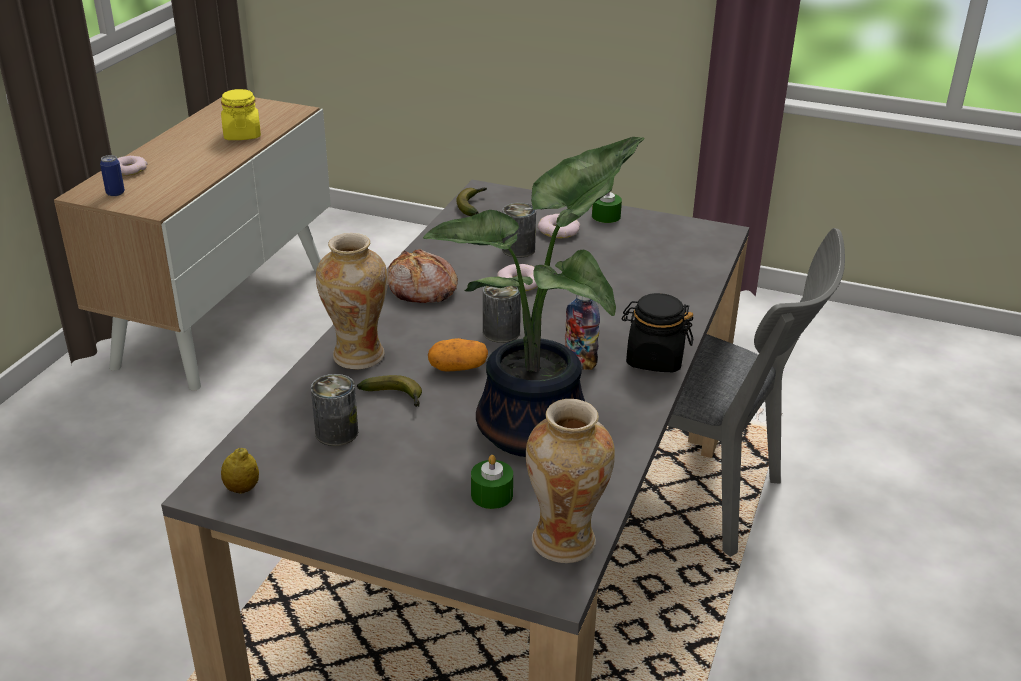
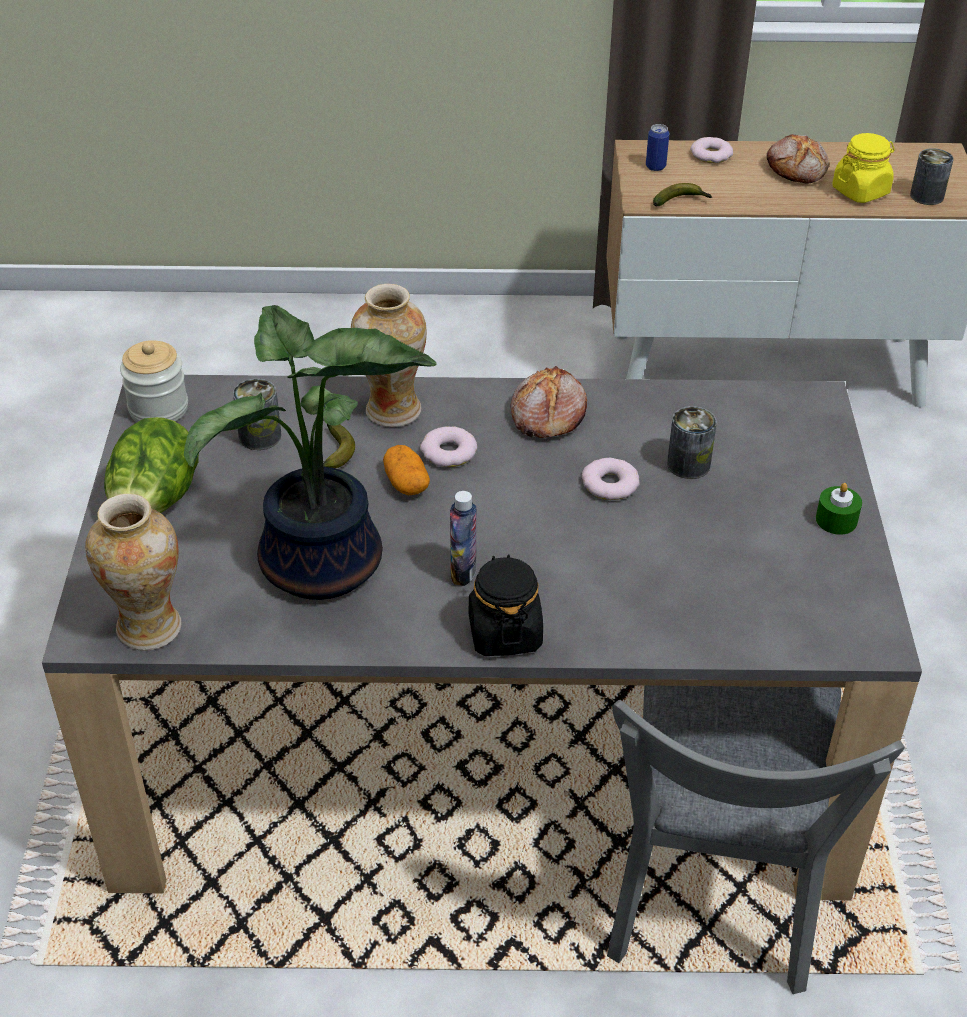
camera: 70 degrees right, 10 degrees up
lemon [221,448,259,493] -> jar [120,340,188,422]
banana [456,187,487,216] -> banana moved to [653,183,712,207]
green candle [471,455,513,509] -> none
can [483,286,521,343] -> can moved to [910,148,953,205]
donut [538,214,580,239] -> donut moved to [420,426,477,467]
none -> lettuce [104,417,199,513]
none -> bread [767,134,829,184]

